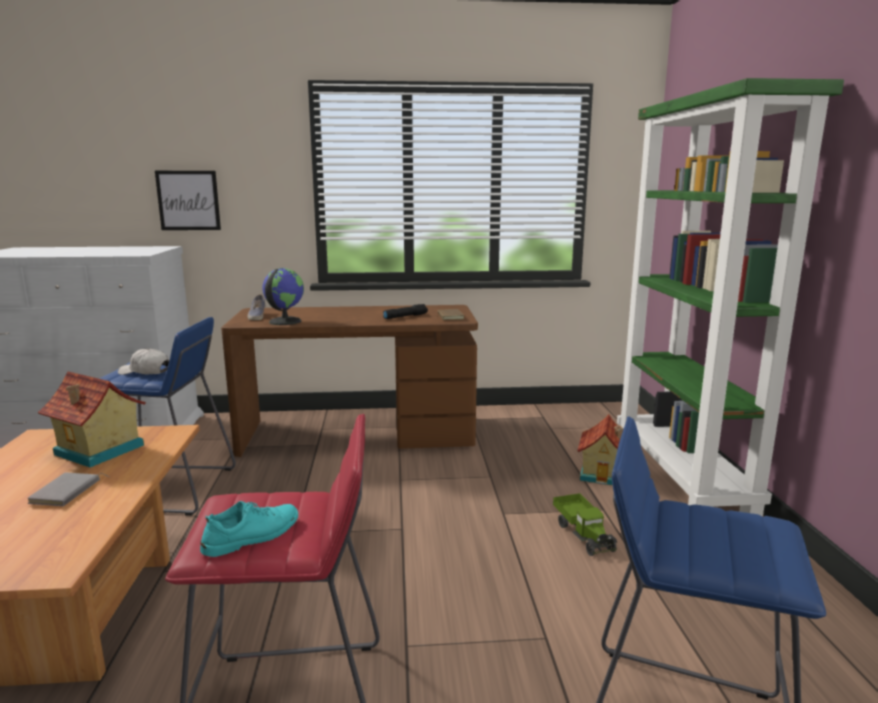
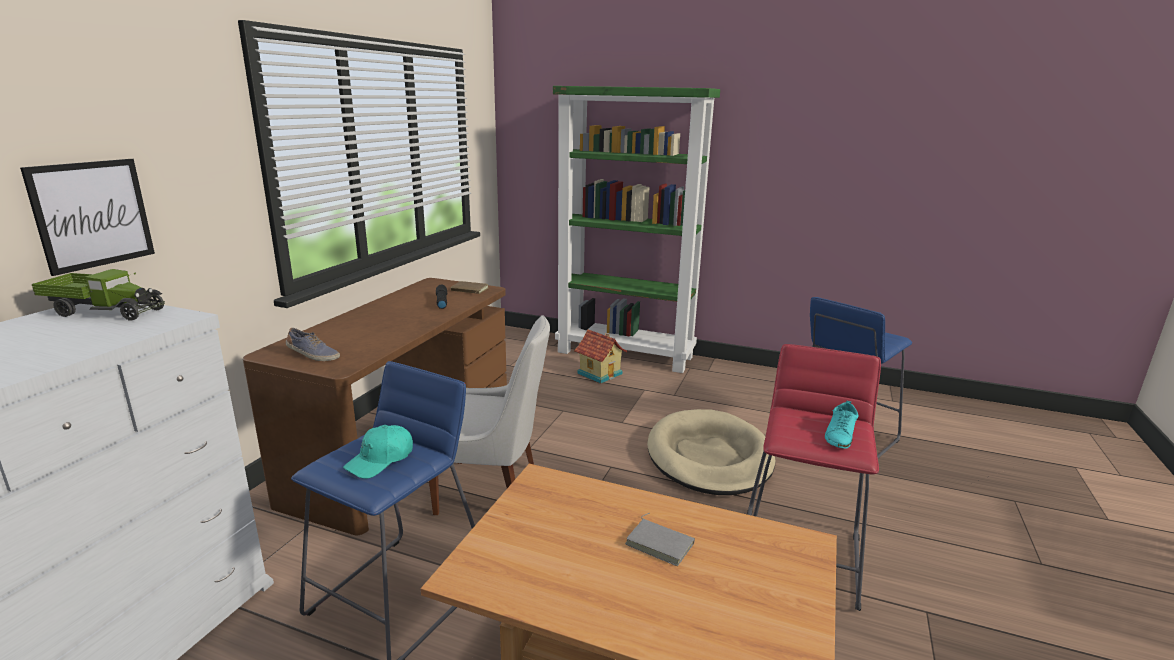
camera: 65 degrees left, 5 degrees up
toy house [38,371,146,467] -> none
white cap [118,348,169,375] -> turquoise cap [343,425,413,479]
turquoise shoe [200,501,298,557] -> turquoise shoe turned 135 degrees counterclockwise [825,401,858,449]
globe [262,268,304,325] -> none
toy truck [553,493,617,556] -> toy truck moved to [32,269,165,321]
none -> white chair [429,315,550,515]
none -> beige dog bed [647,409,775,495]

